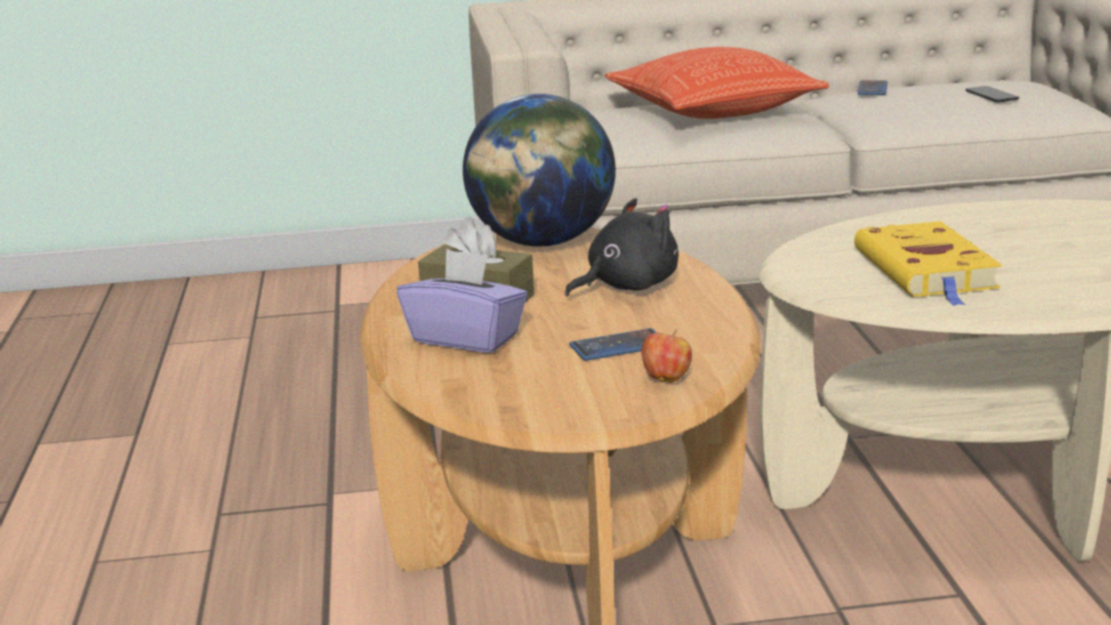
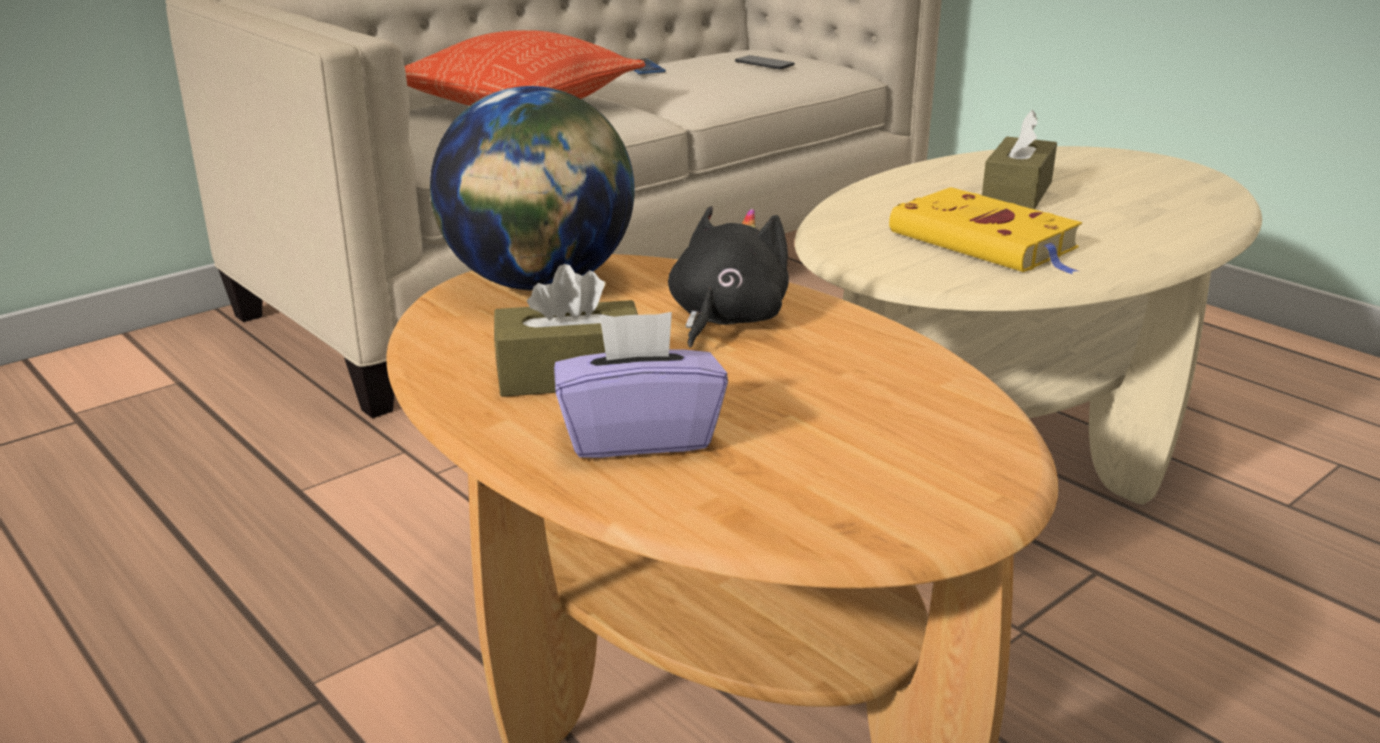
camera: 35 degrees left, 5 degrees up
phone [569,328,657,361] -> none
apple [641,329,692,383] -> none
none -> brown tissue box [982,110,1057,209]

